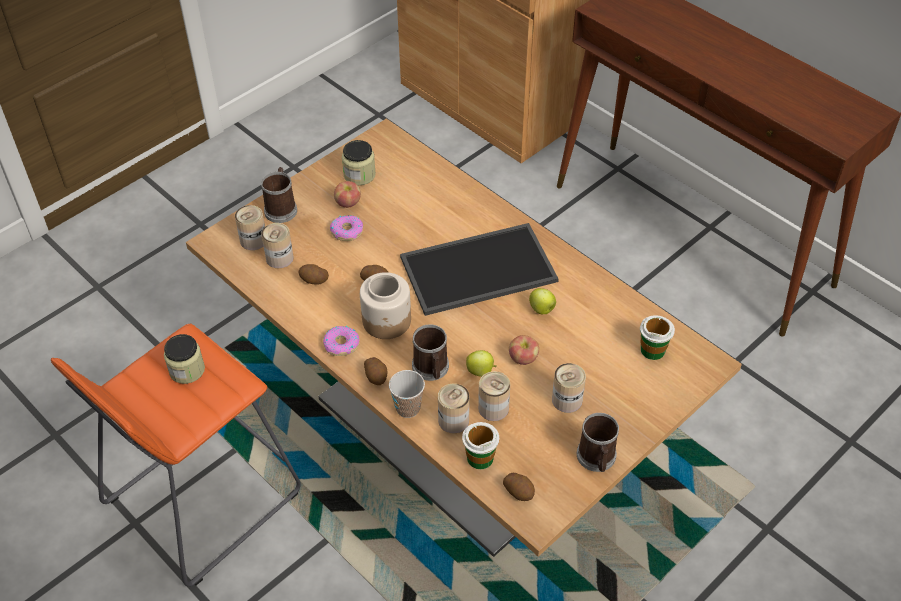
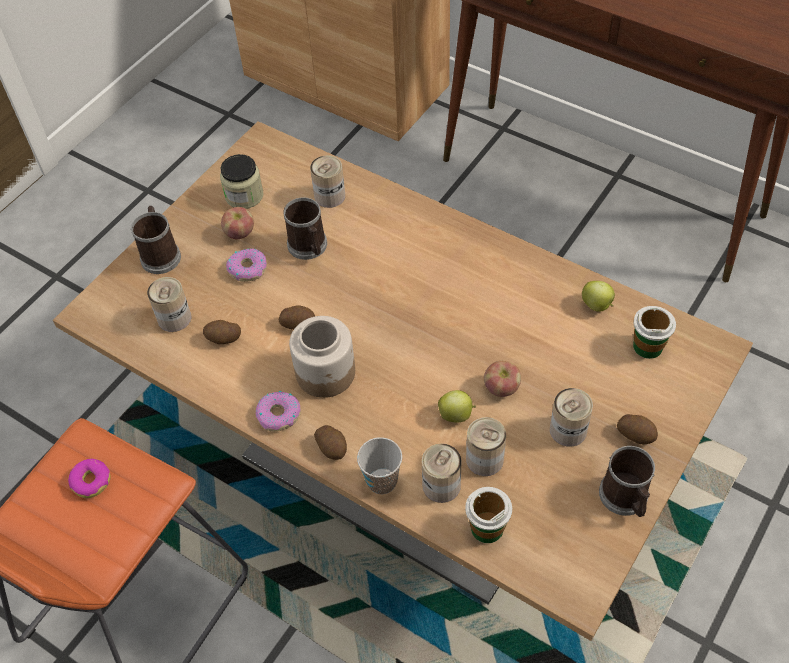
camera: 10 degrees left, 5 degrees up
jar [164,334,205,384] -> donut [68,459,111,498]
can [235,205,265,250] -> can moved to [310,155,345,208]
tray [400,223,559,316] -> none
mug [412,324,449,381] -> mug moved to [283,197,327,260]
potato [503,473,535,501] -> potato moved to [617,414,658,444]
apple [529,288,556,314] -> apple moved to [582,281,615,312]

